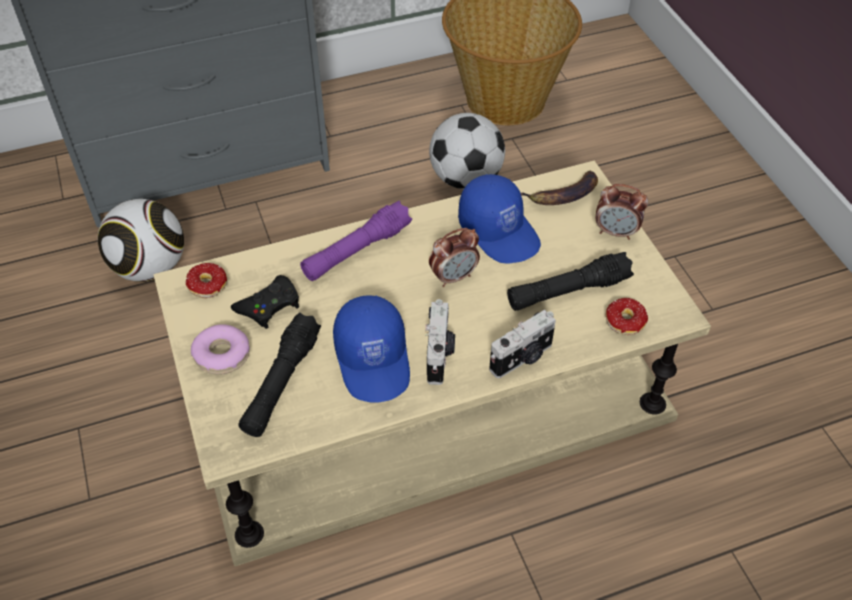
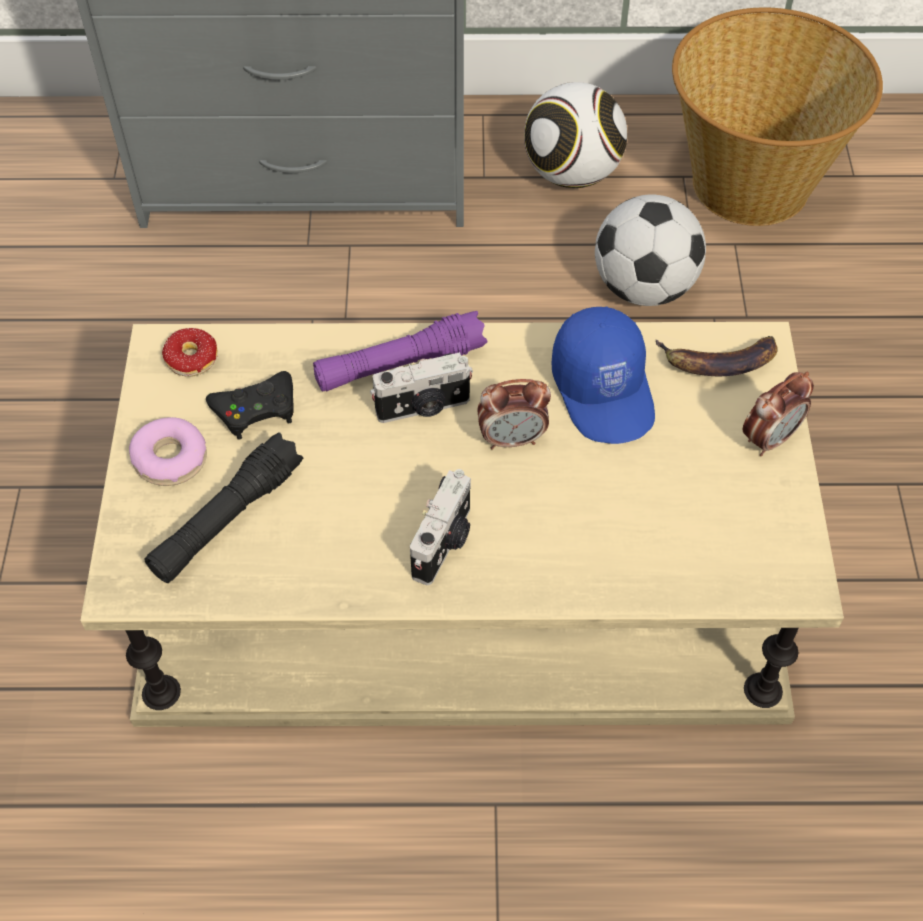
camera: 20 degrees right, 5 degrees up
football [98,199,184,282] -> football moved to [524,82,627,188]
blue cap [333,295,410,403] -> none
camera [489,310,556,378] -> camera moved to [370,352,473,423]
black flashlight [507,252,634,311] -> none
alarm clock [596,184,648,240] -> alarm clock turned 75 degrees counterclockwise [742,372,814,456]
donut [606,298,670,335] -> none

